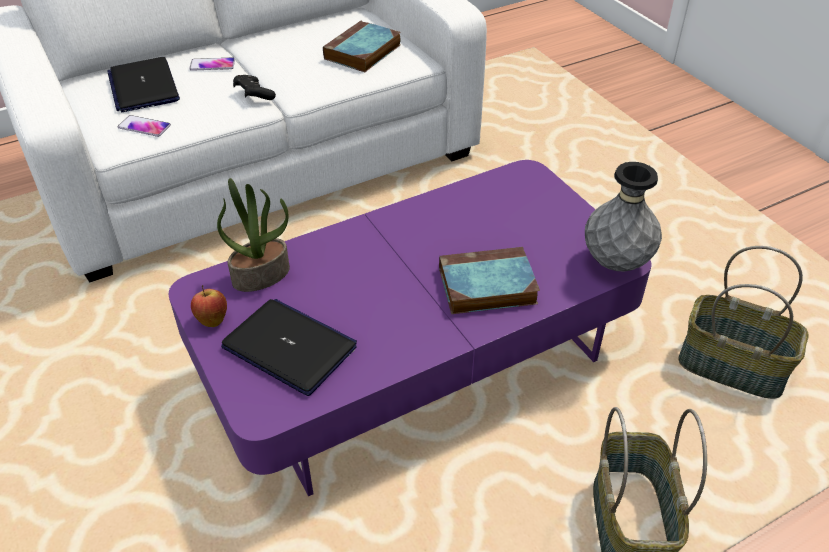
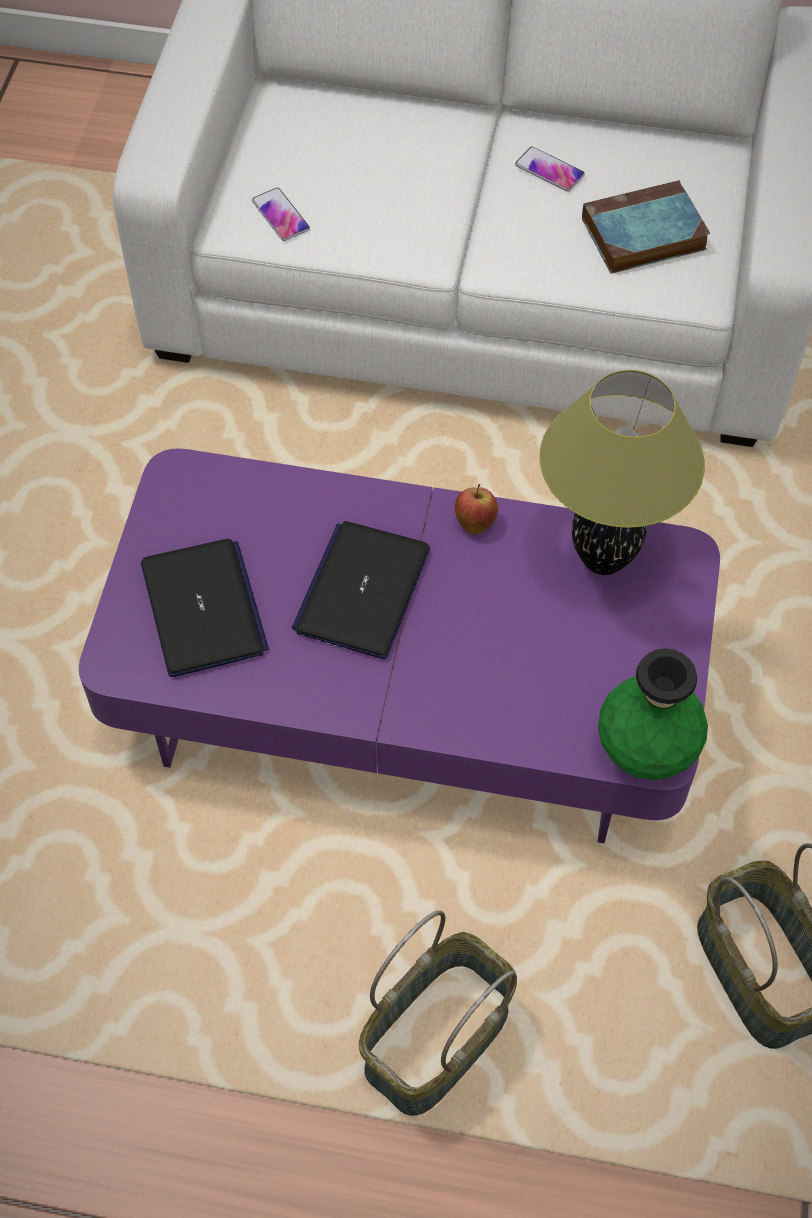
camera: 40 degrees right, 15 degrees up
laptop [107,57,180,112] -> laptop moved to [292,521,430,659]
phone [189,57,235,71] -> phone moved to [515,147,585,192]
apple [191,285,227,327] -> apple moved to [455,484,498,534]
potted plant [217,178,290,292] -> none
black game controller [233,75,276,100] -> none
book [439,247,540,314] -> none
grey vase [585,162,662,272] -> green vase [598,648,708,780]
none -> table lamp [539,370,705,575]

